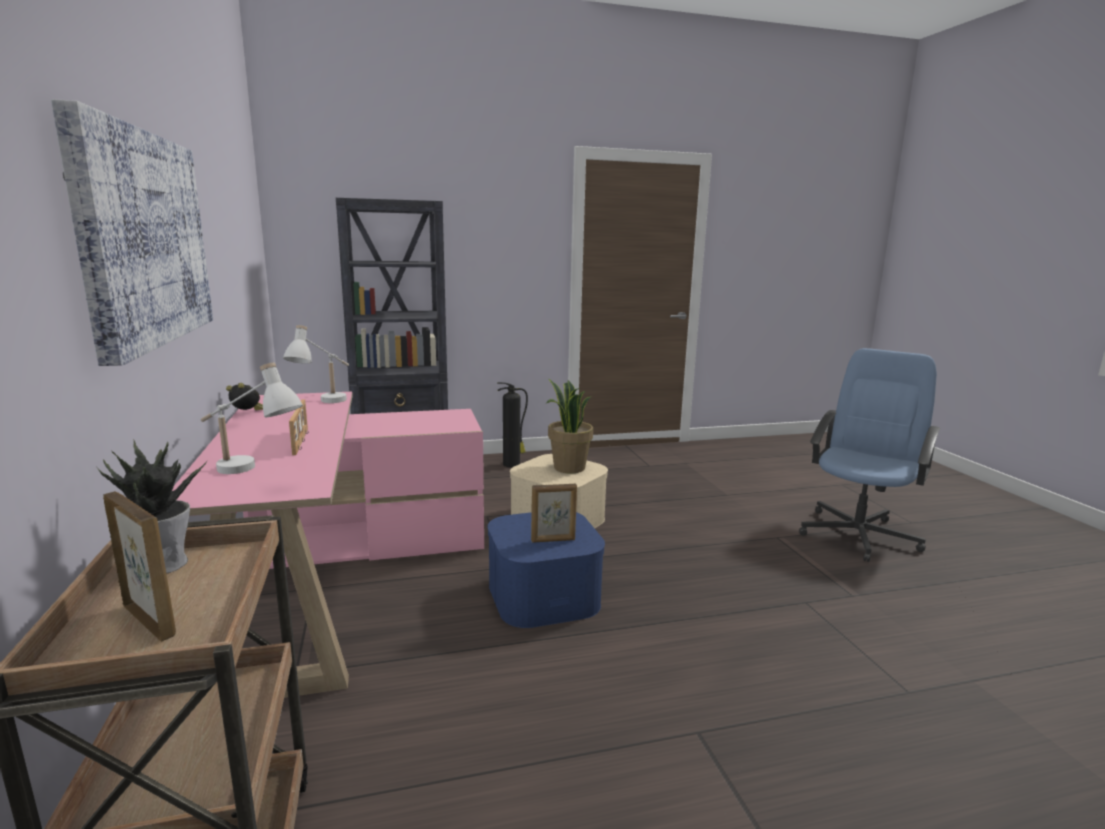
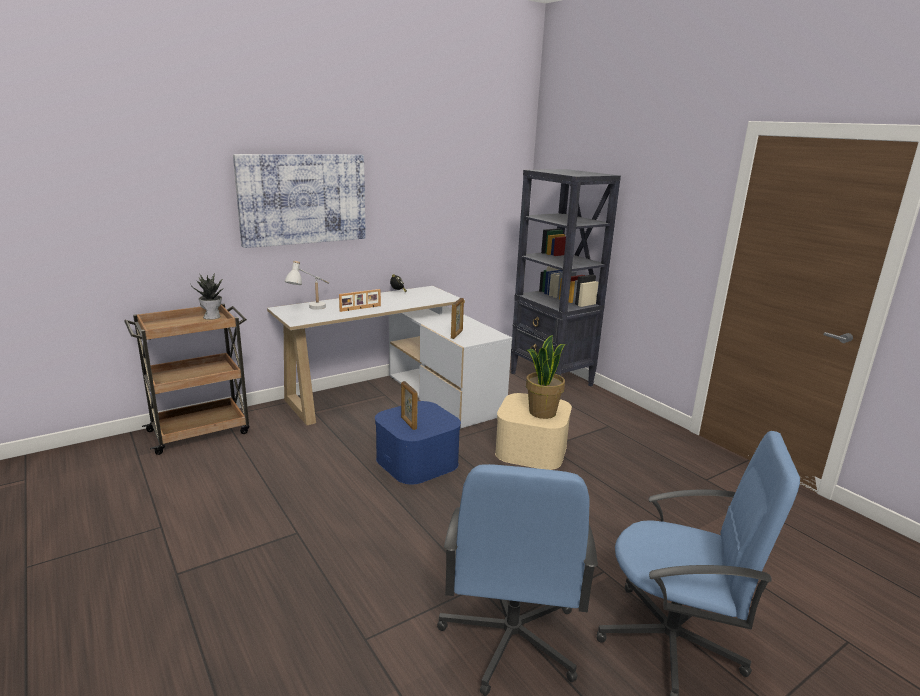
camera: 70 degrees right, 5 degrees up
picture frame [103,491,176,642] -> picture frame moved to [451,298,464,339]
pink desk [172,392,484,698] -> white desk [267,286,512,429]
white table lamp [283,325,349,403] -> none
fire extinguisher [497,382,528,468] -> none
none -> blue office chair [437,464,598,696]

